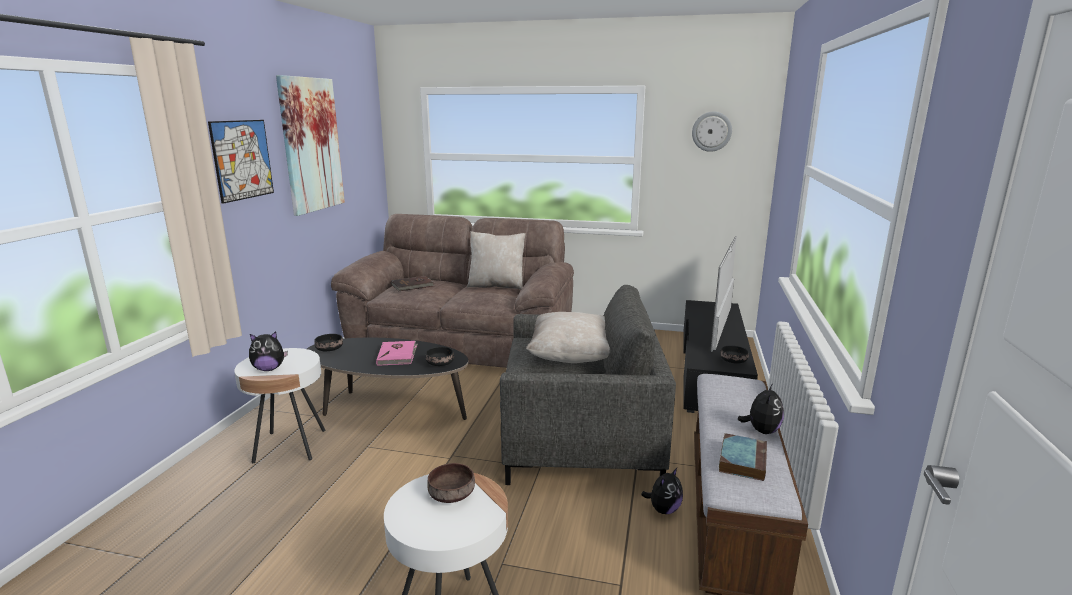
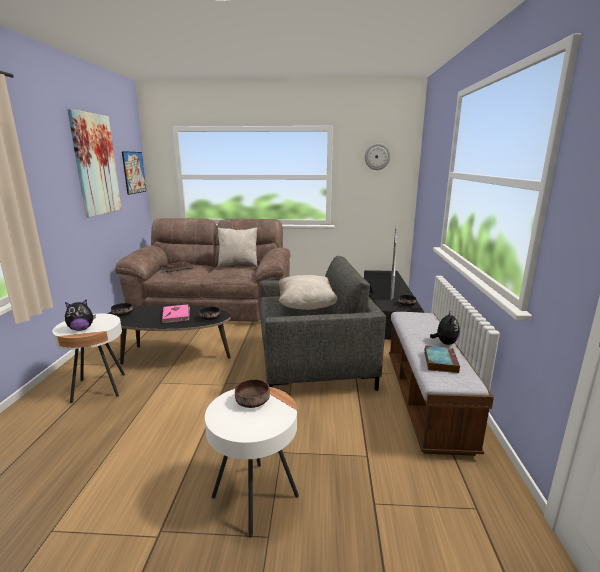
camera: 10 degrees left, 0 degrees up
picture [208,120,274,204] -> picture moved to [122,151,146,195]
plush toy [641,468,683,514] -> none

